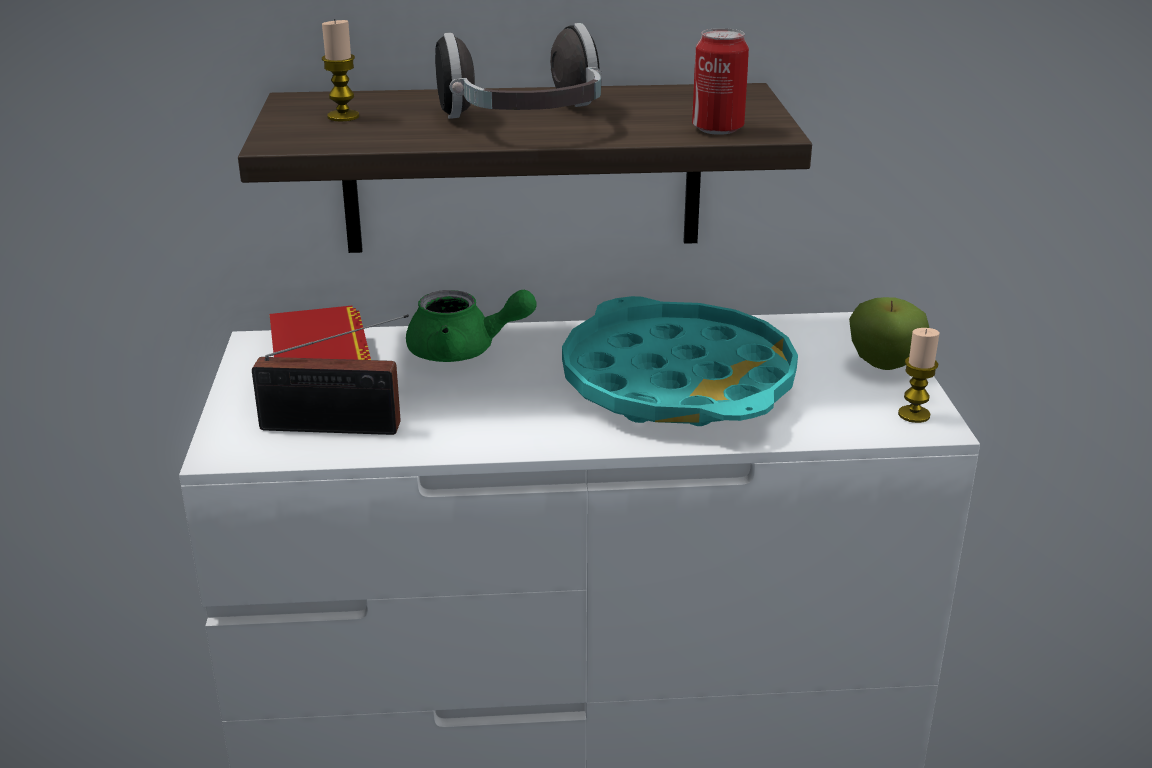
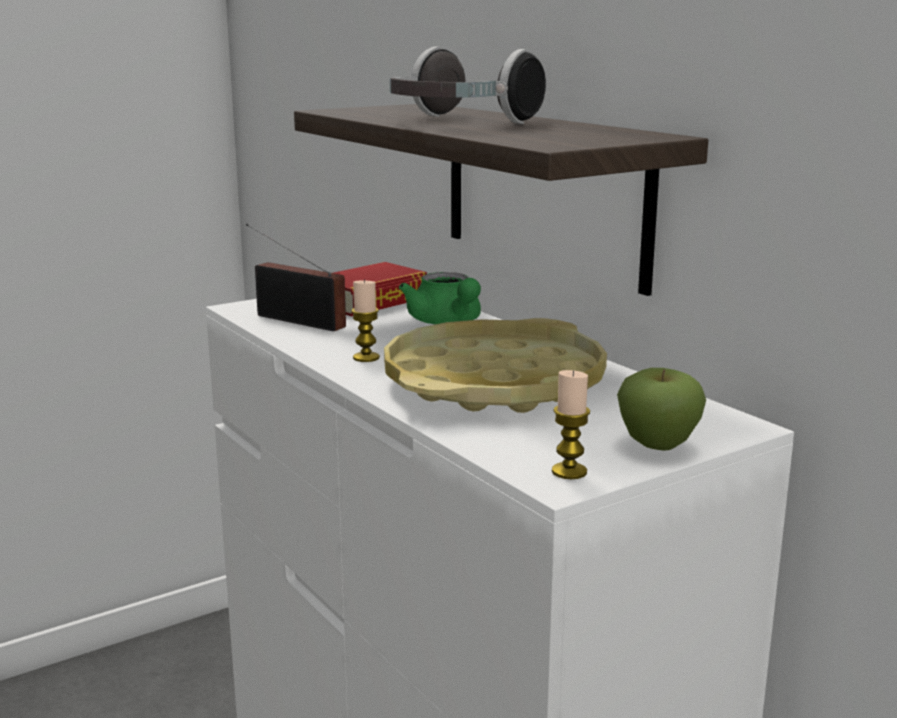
camera: 60 degrees right, 10 degrees down
radio [252,314,409,435] -> radio turned 150 degrees clockwise [246,224,346,331]
candle [322,19,359,121] -> candle moved to [351,279,380,362]
turquoise tray [562,296,798,426] -> yellow tray [384,318,607,413]
can [692,28,749,135] -> none

